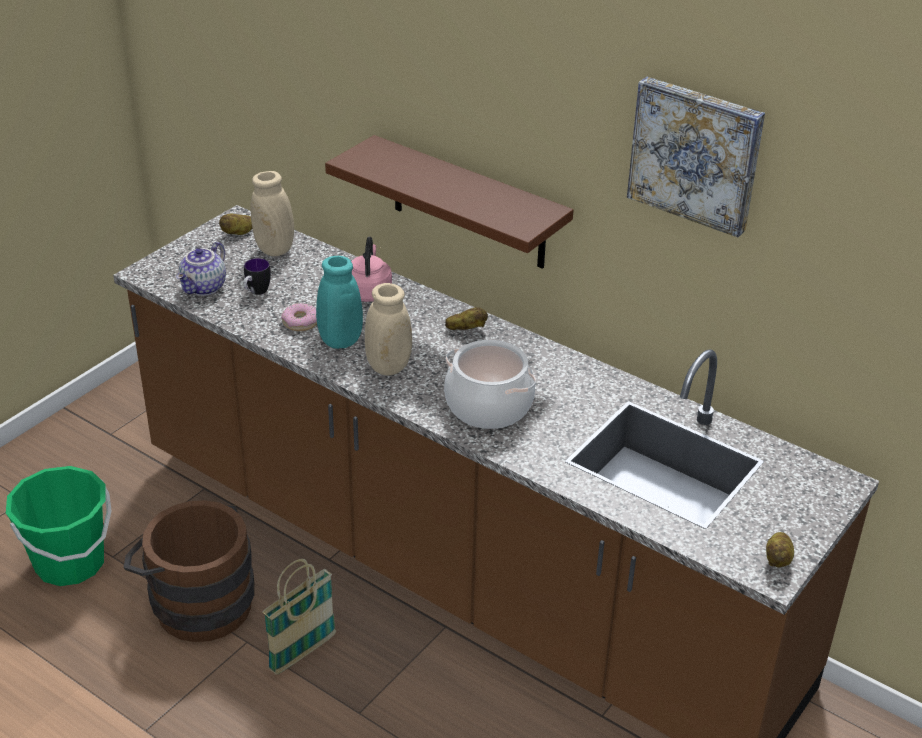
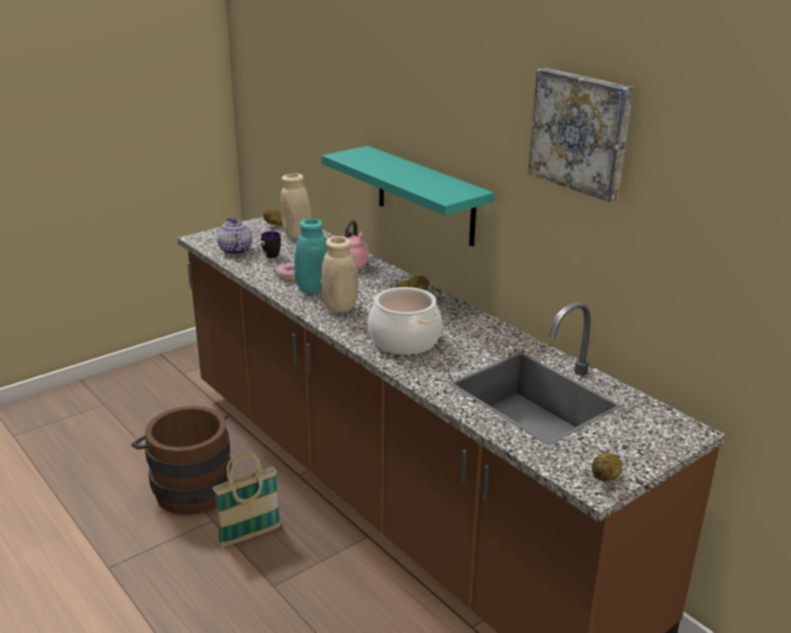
camera: 15 degrees right, 10 degrees down
green bucket [6,466,112,586] -> none
teapot [176,242,226,296] -> teapot turned 120 degrees clockwise [217,218,252,255]
brown shelf [325,135,574,269] -> turquoise shelf [322,146,494,247]

